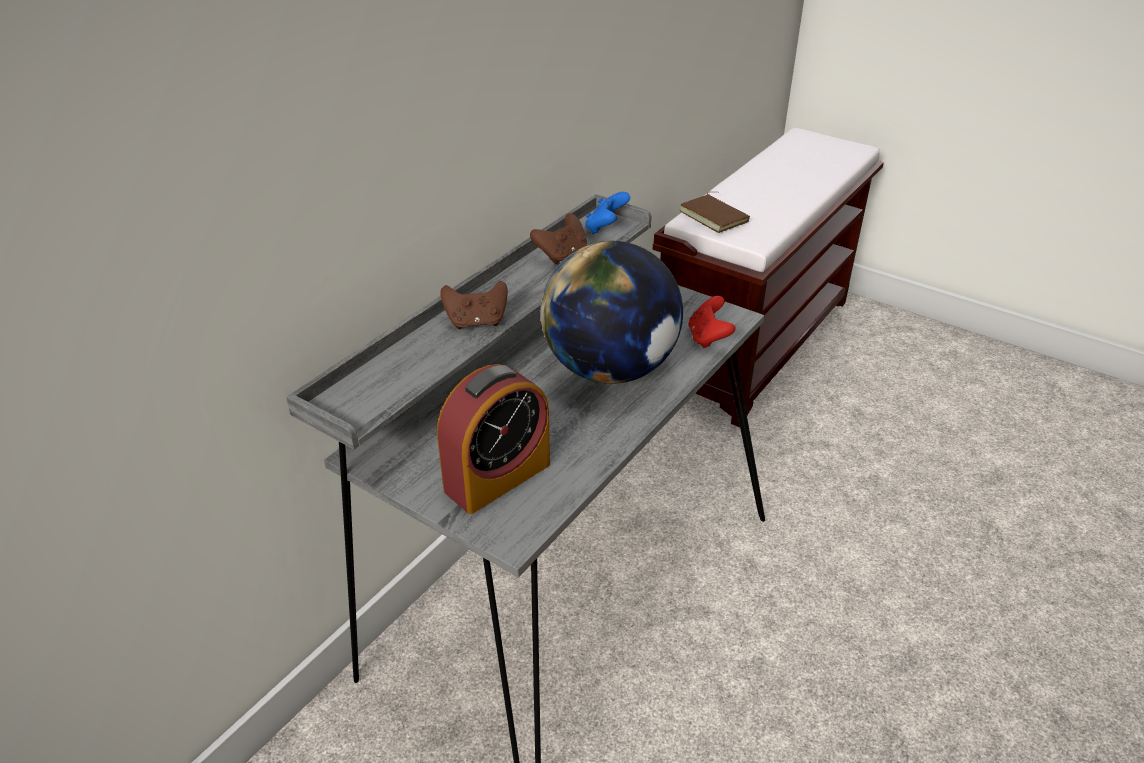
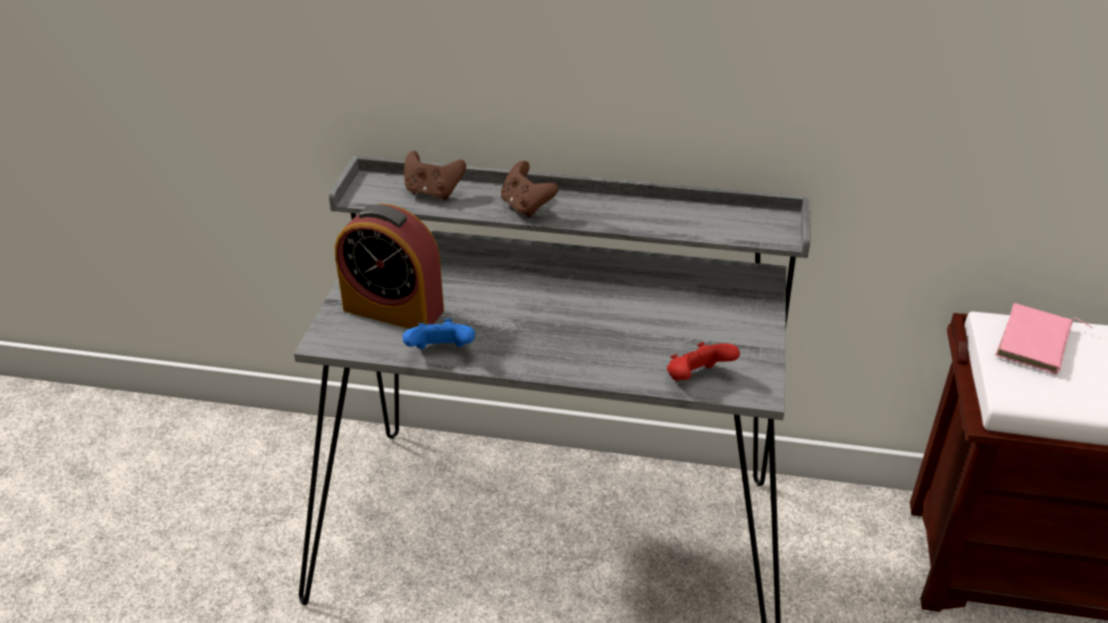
camera: 65 degrees right, 0 degrees up
brown game controller [530,213,587,264] -> brown game controller moved to [404,151,466,200]
globe [540,241,683,384] -> none
blue game controller [585,192,630,234] -> blue game controller moved to [403,319,475,349]
brown book [679,192,750,233] -> pink book [995,303,1092,374]

